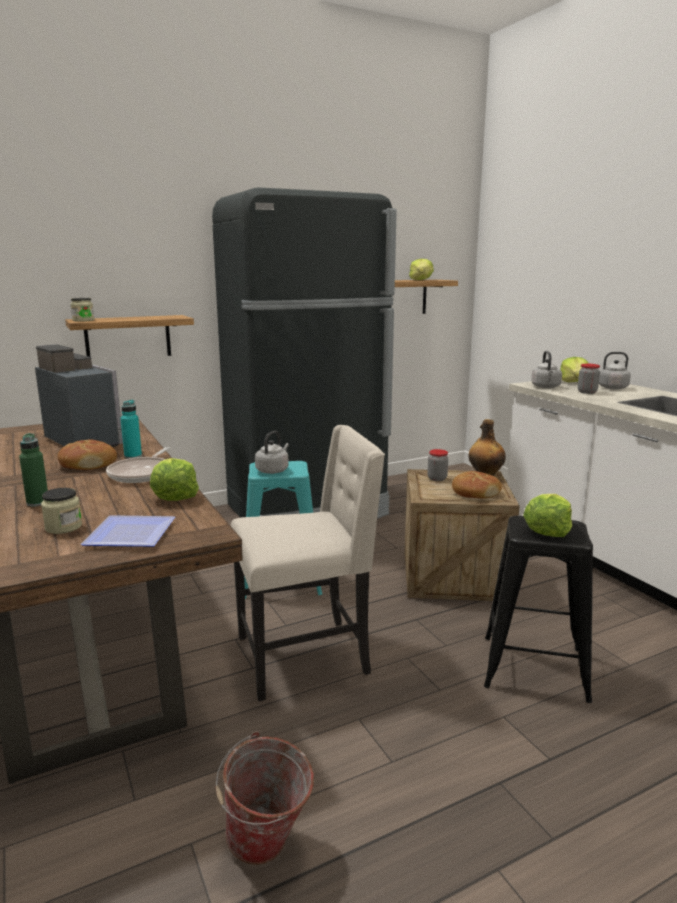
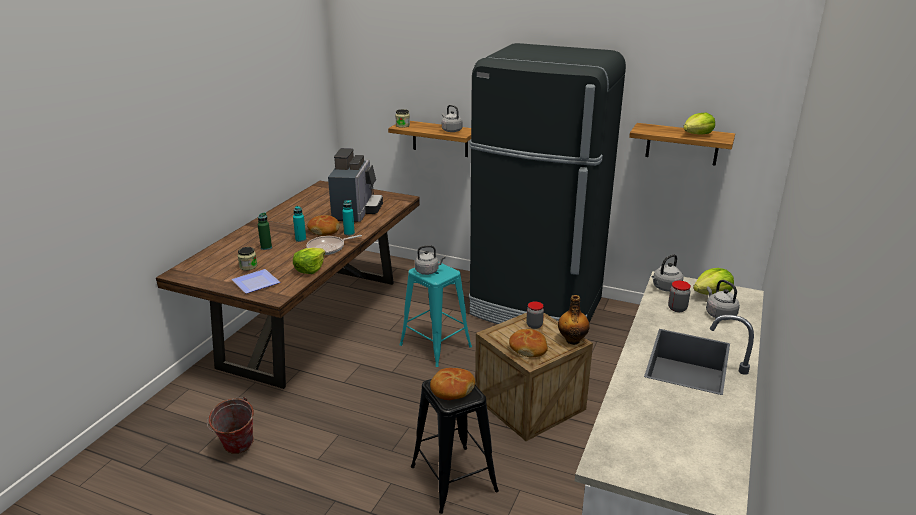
camera: 50 degrees right, 10 degrees up
beige chair [231,425,385,701] -> none
lettuce [523,494,572,537] -> bread [430,368,475,400]
none -> turquoise bottle [293,206,306,242]
none -> grey kettle [442,105,462,132]

